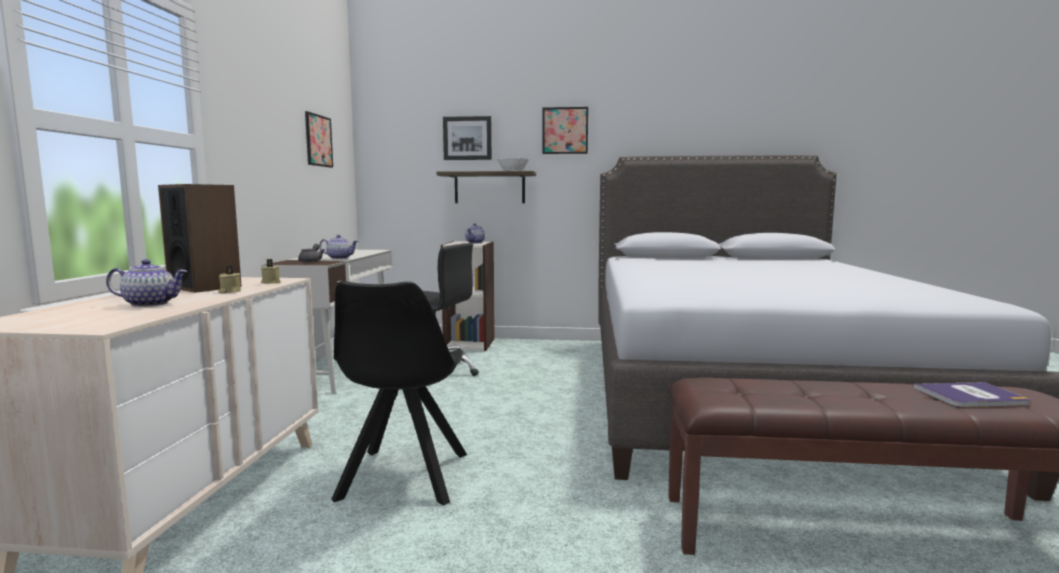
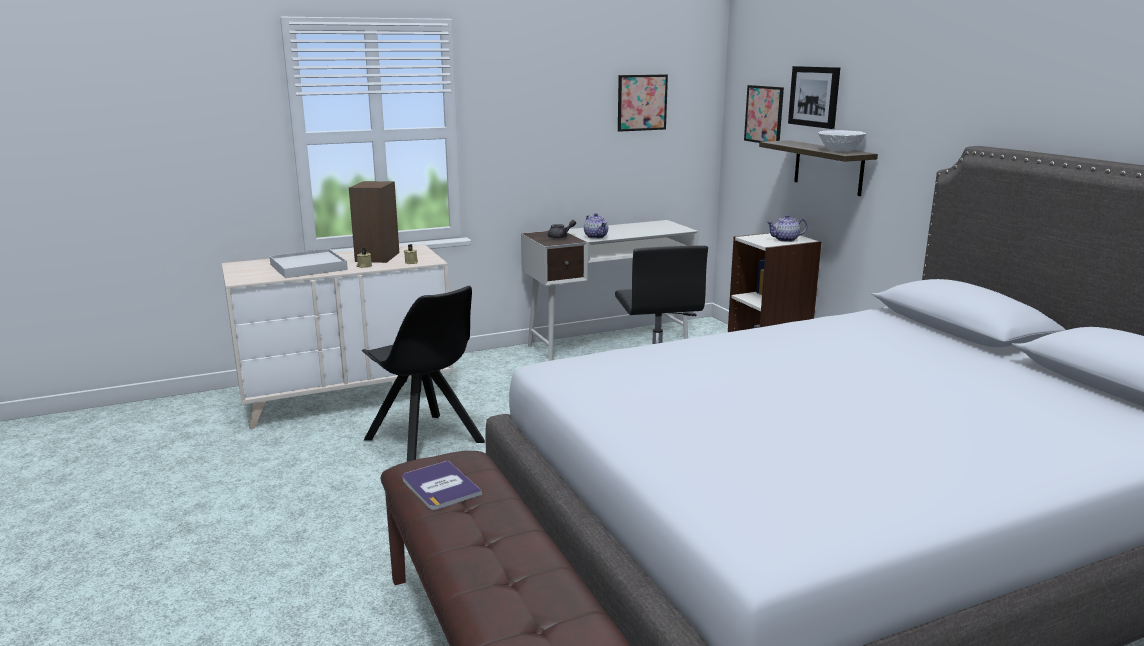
camera: 60 degrees right, 10 degrees up
teapot [106,259,188,307] -> white tray [269,249,348,278]
black chair [332,281,467,506] -> black chair turned 105 degrees counterclockwise [362,286,485,462]
picture [542,107,588,154] -> picture moved to [744,85,784,143]
book [914,382,1030,407] -> book moved to [402,461,482,510]

